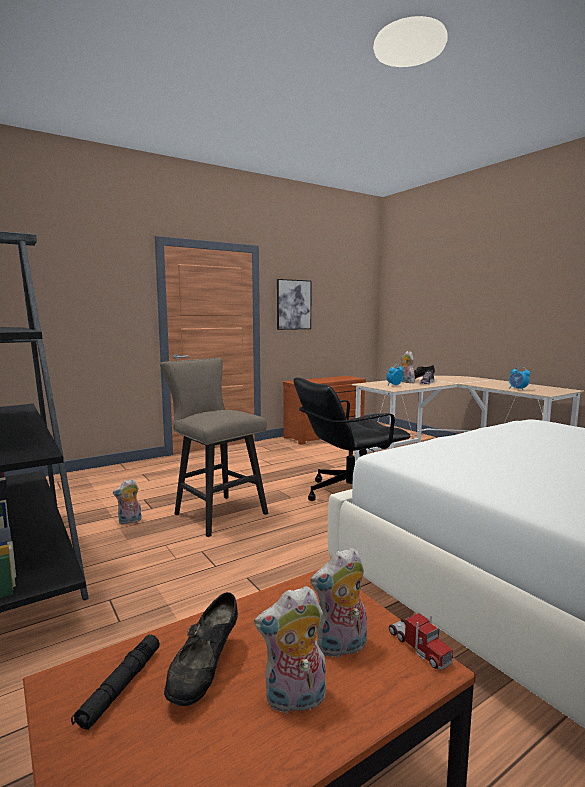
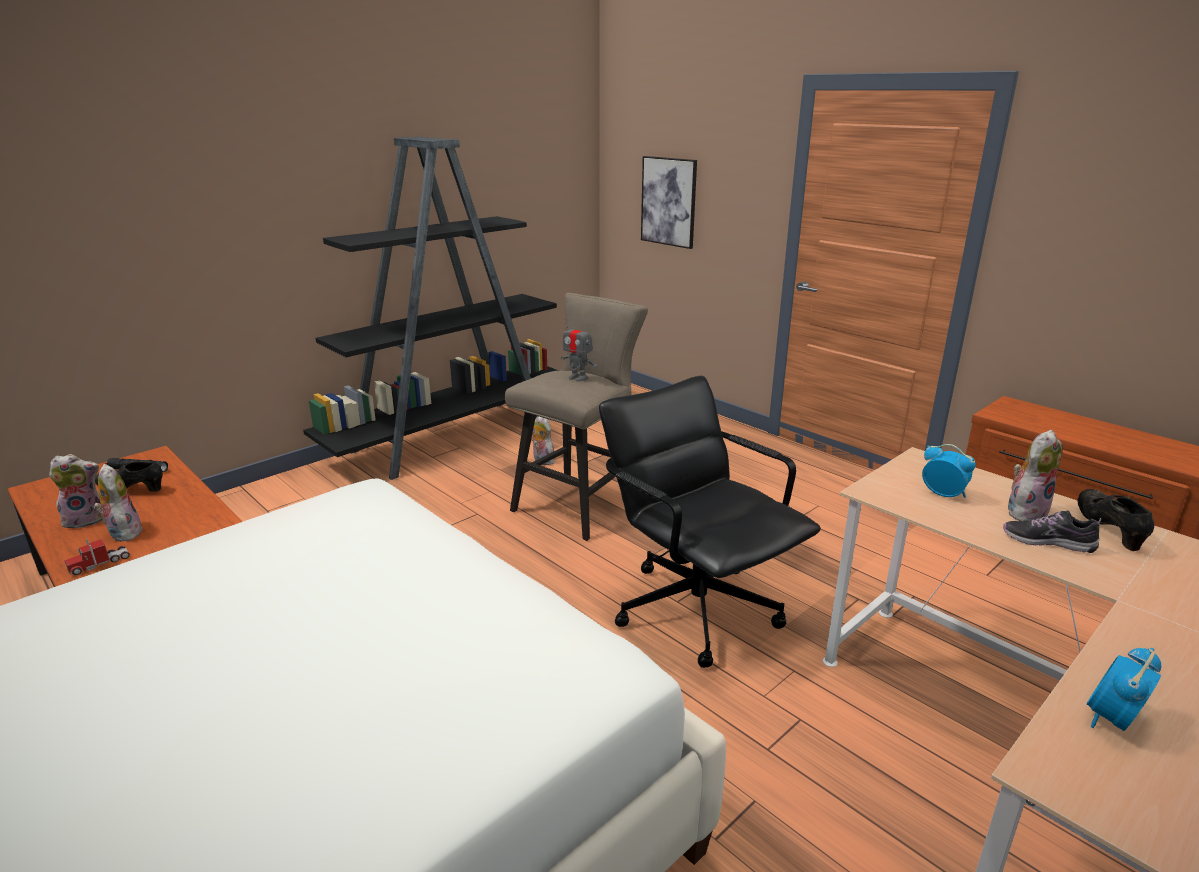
camera: 80 degrees right, 15 degrees up
plush toy [254,586,326,714] -> plush toy turned 90 degrees clockwise [49,454,102,528]
picture [277,279,312,330] -> picture moved to [641,156,697,249]
none -> toy robot [561,317,597,382]

